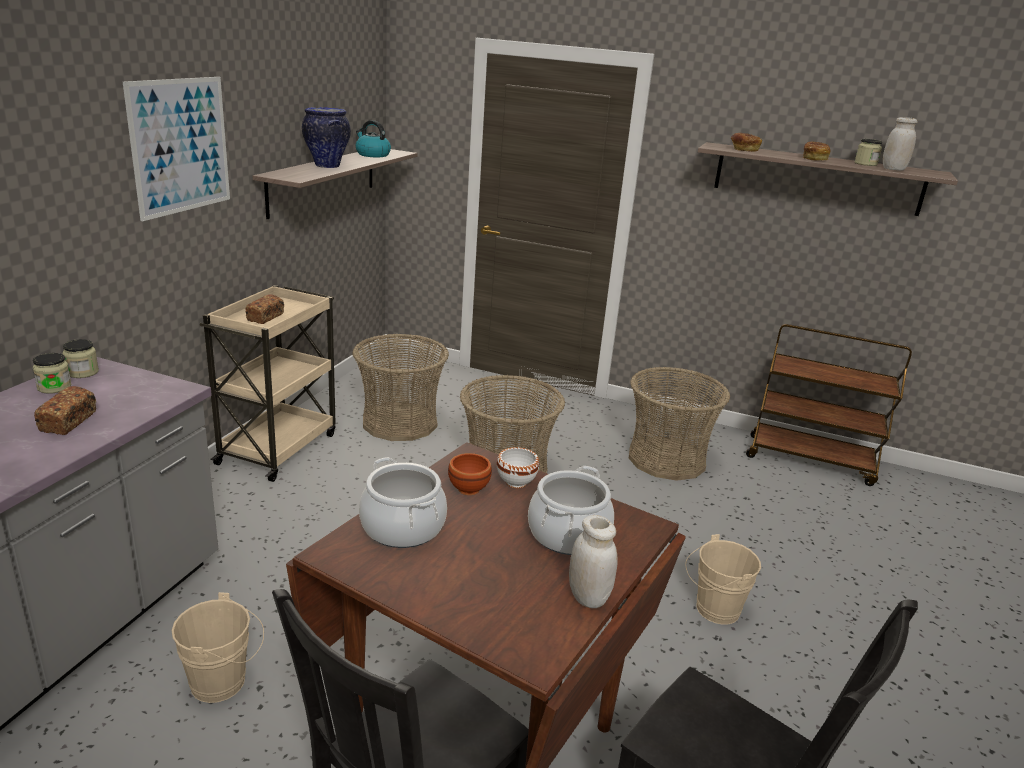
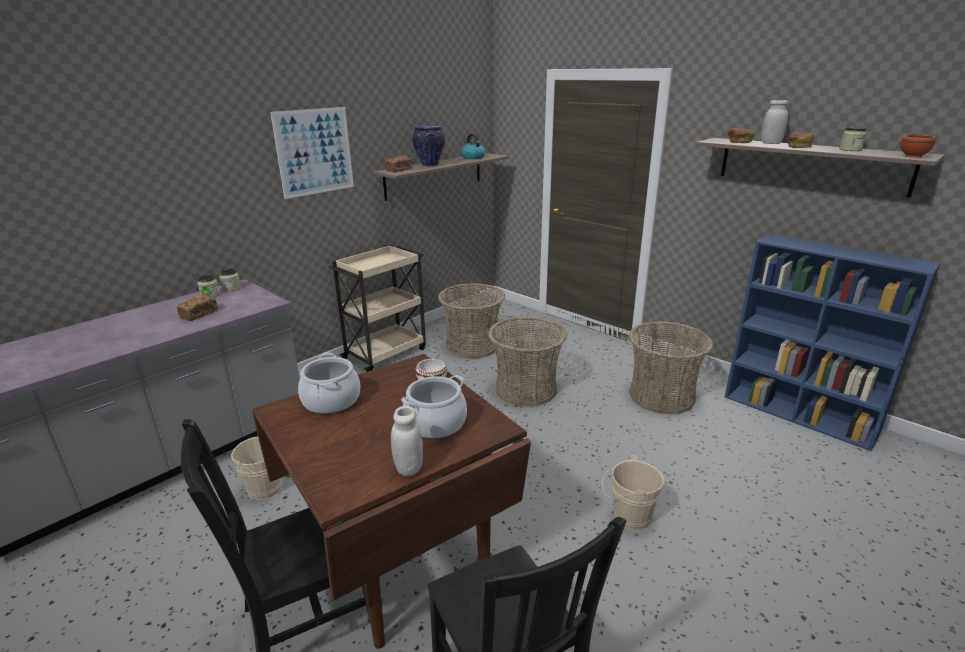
camera: 25 degrees right, 0 degrees up
bread [245,294,284,324] -> bread moved to [385,156,412,172]
brown bowl [448,453,492,495] -> brown bowl moved to [900,135,936,158]
brown cart [746,324,912,486] -> blue bookcase [725,234,940,451]
white jar [883,117,918,171] -> white jar moved to [761,100,788,144]

